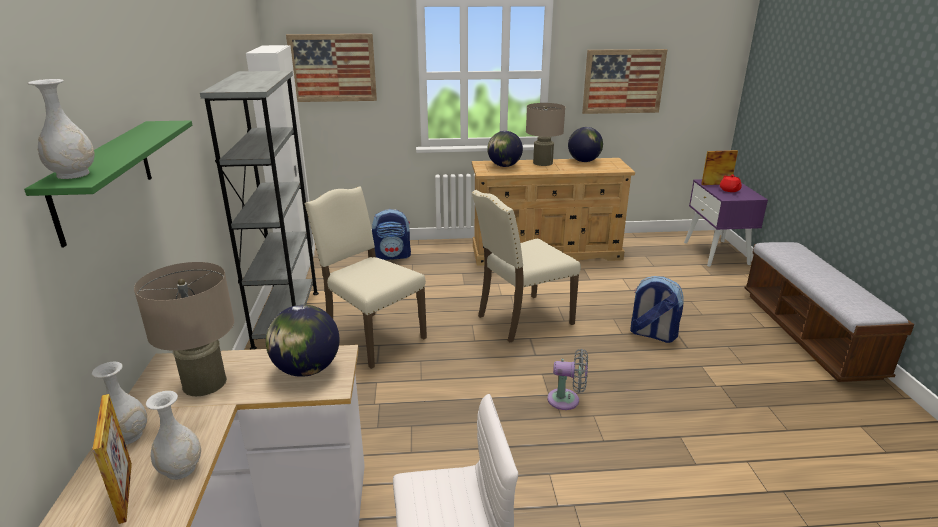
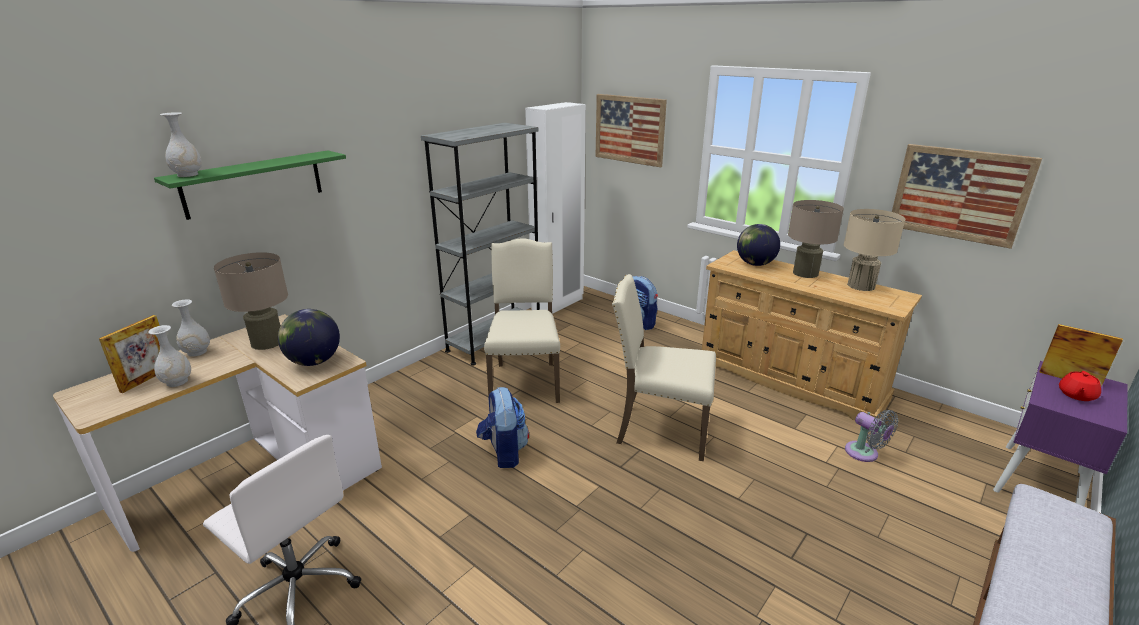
camera: 45 degrees right, 0 degrees up
grey fan [547,349,588,410] -> grey fan moved to [845,410,898,462]
globe [568,127,603,162] -> beige table lamp [844,209,906,291]
backpack [630,276,684,343] -> backpack moved to [476,387,529,468]

